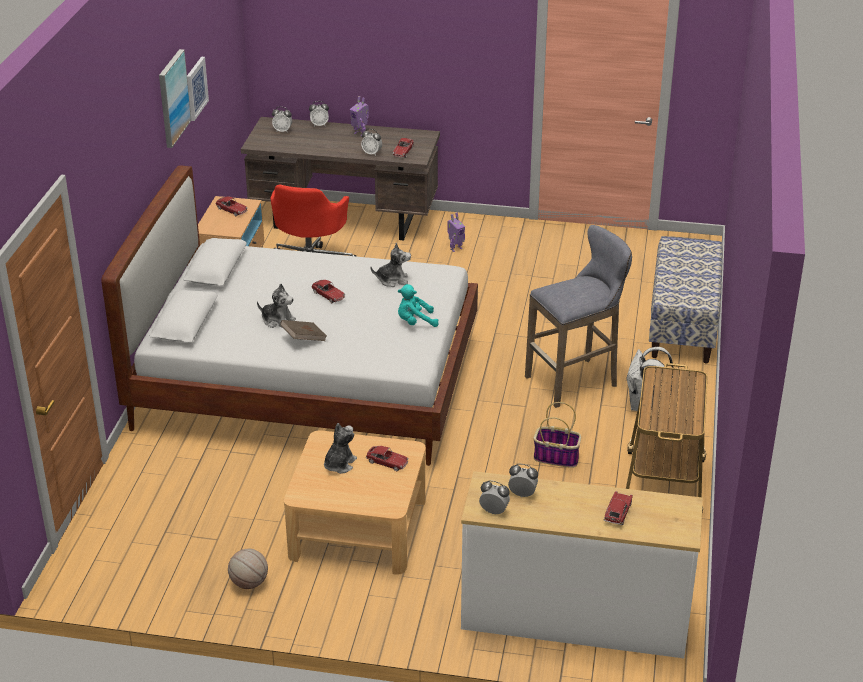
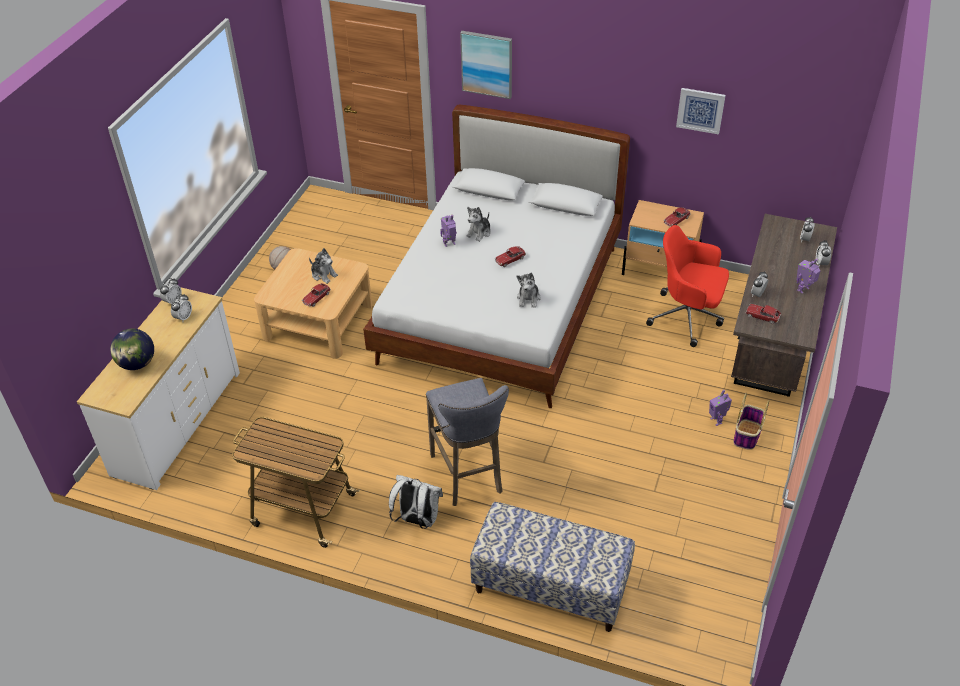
camera: 100 degrees right, 10 degrees up
picture [159,49,192,148] -> picture moved to [460,31,512,99]
brown book [280,320,327,341] -> toy robot [440,214,457,247]
turquoise plush toy [398,284,438,327] -> none
basket [534,402,581,468] -> basket moved to [733,393,769,450]
toy car [604,491,633,525] -> globe [110,328,154,370]

